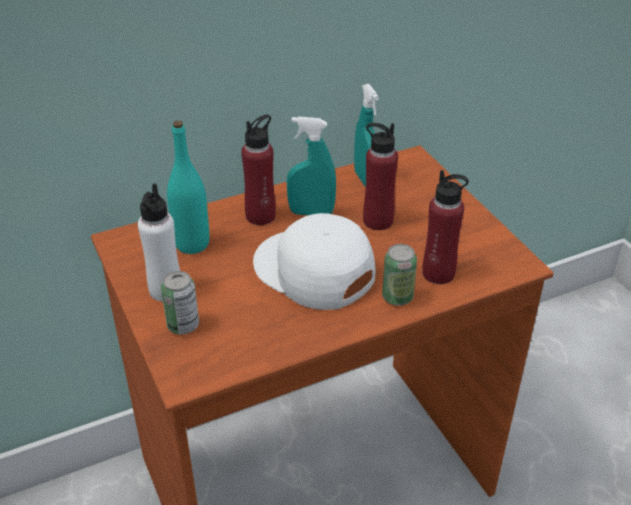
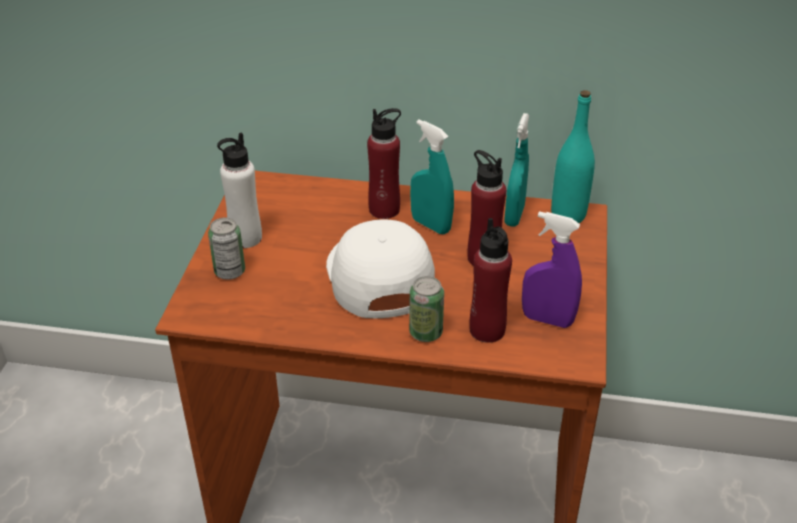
camera: 35 degrees right, 0 degrees up
turquoise bottle [167,121,209,254] -> turquoise bottle moved to [551,90,595,223]
none -> purple spray bottle [522,211,582,328]

